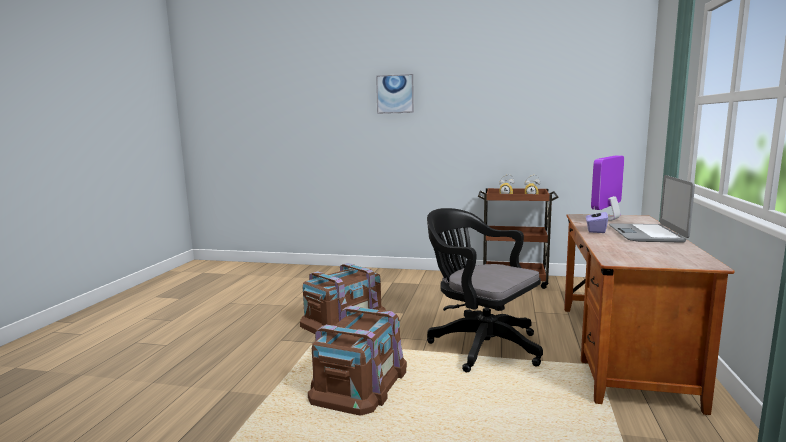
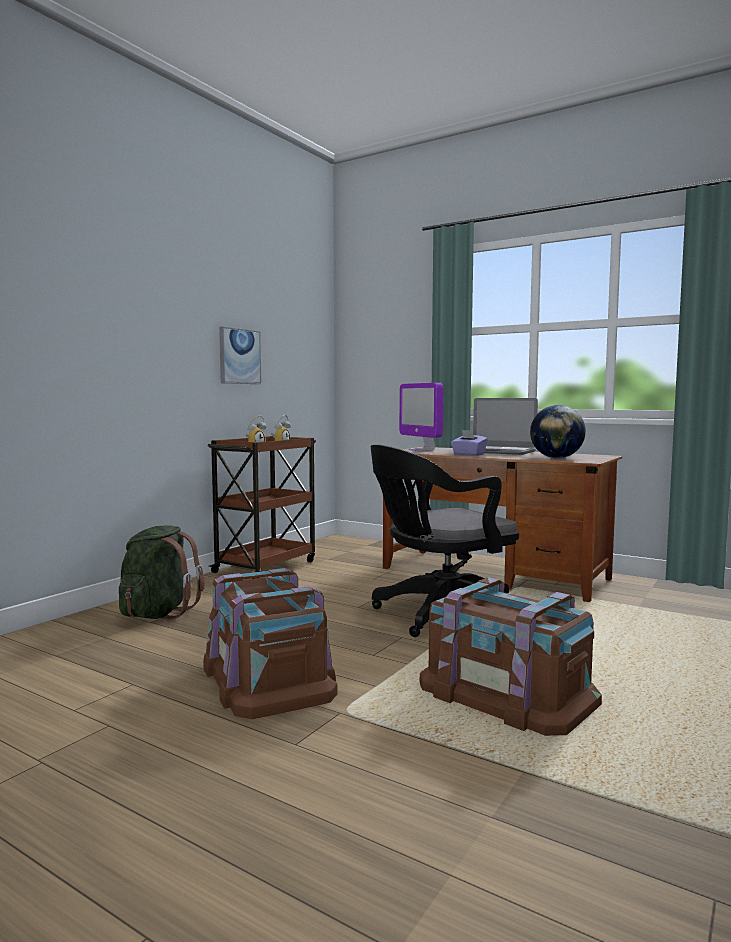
camera: 70 degrees left, 5 degrees down
picture [376,74,414,114] -> picture moved to [219,327,261,384]
none -> green backpack [119,525,205,620]
none -> globe [530,405,586,458]

